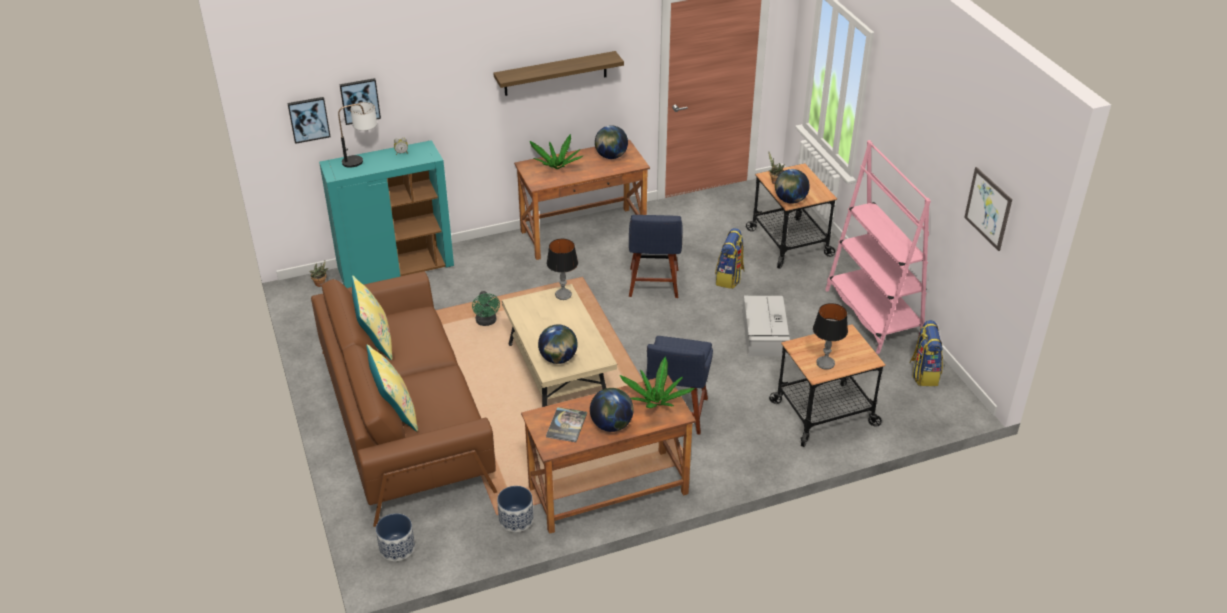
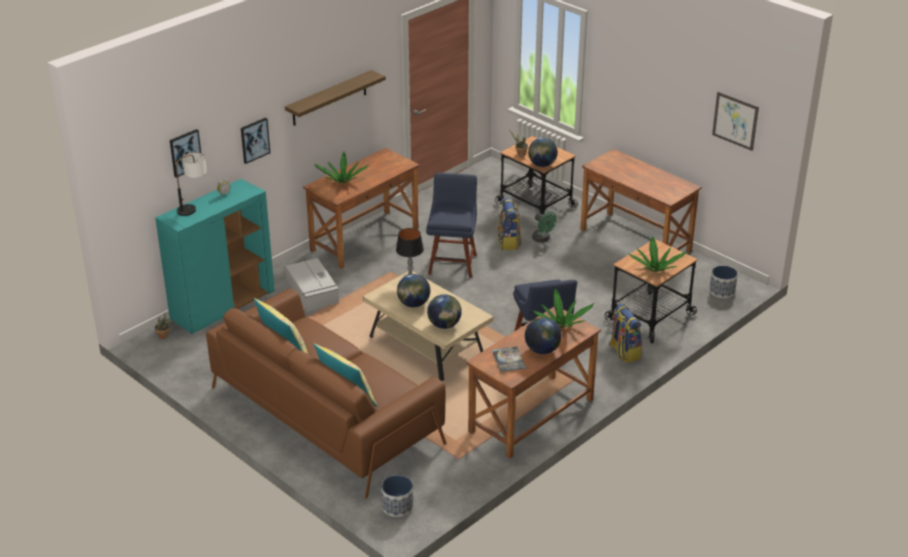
camera: 25 degrees left, 5 degrees down
picture [287,97,331,144] -> picture moved to [241,117,270,164]
green fan [472,291,500,326] -> green fan moved to [532,212,557,242]
planter [497,486,534,532] -> planter moved to [709,265,738,298]
globe [595,125,628,159] -> globe moved to [397,274,430,307]
blue chair [629,215,683,298] -> blue chair turned 150 degrees counterclockwise [426,173,477,278]
grey storage box [743,296,790,357] -> grey storage box moved to [285,258,339,312]
table lamp [813,303,848,370] -> potted plant [628,236,687,272]
pink bookcase [825,140,931,354] -> brown desk [580,149,702,253]
backpack [909,320,943,386] -> backpack moved to [609,304,642,363]

